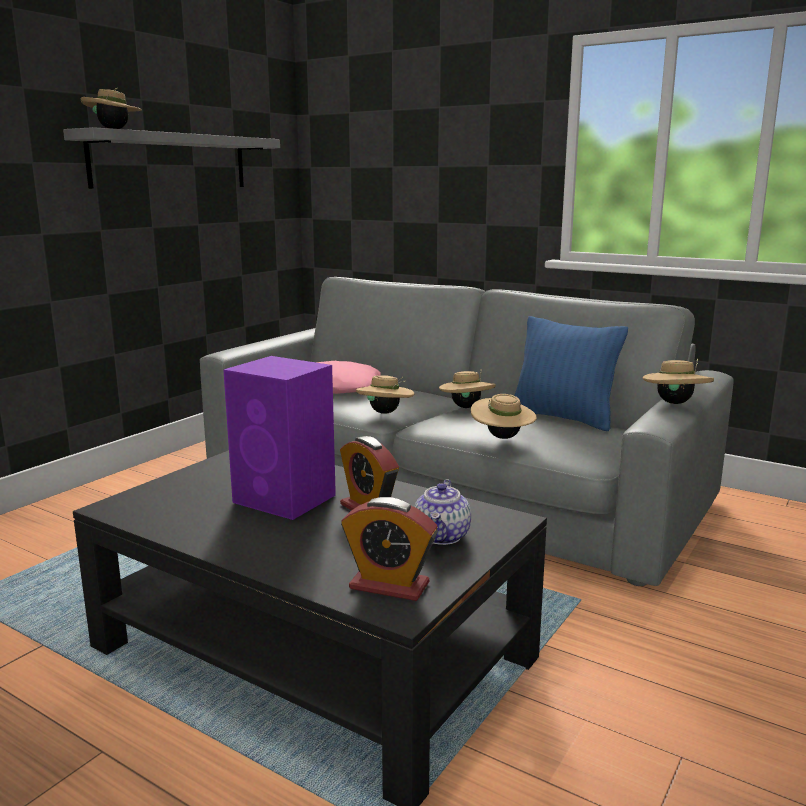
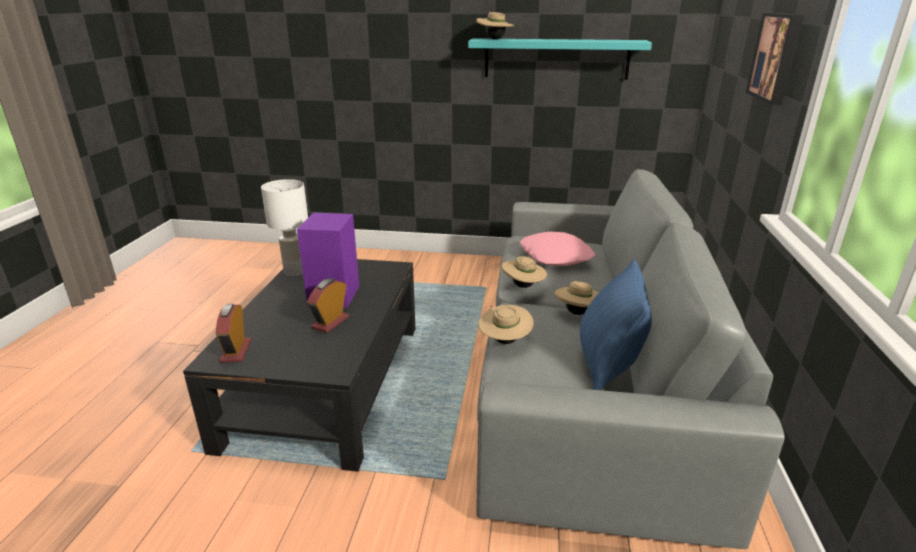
camera: 65 degrees right, 10 degrees up
grey shelf [63,127,280,189] -> turquoise shelf [468,38,652,80]
teapot [414,479,471,545] -> none
beige hat [643,359,714,404] -> none
none -> white table lamp [261,179,308,276]
none -> picture [746,13,804,105]

